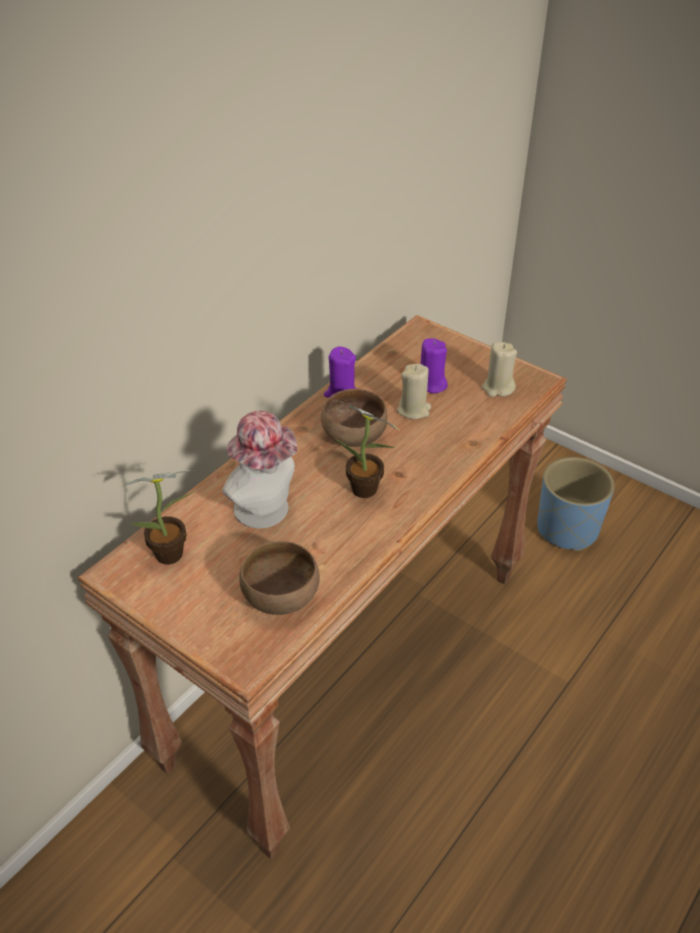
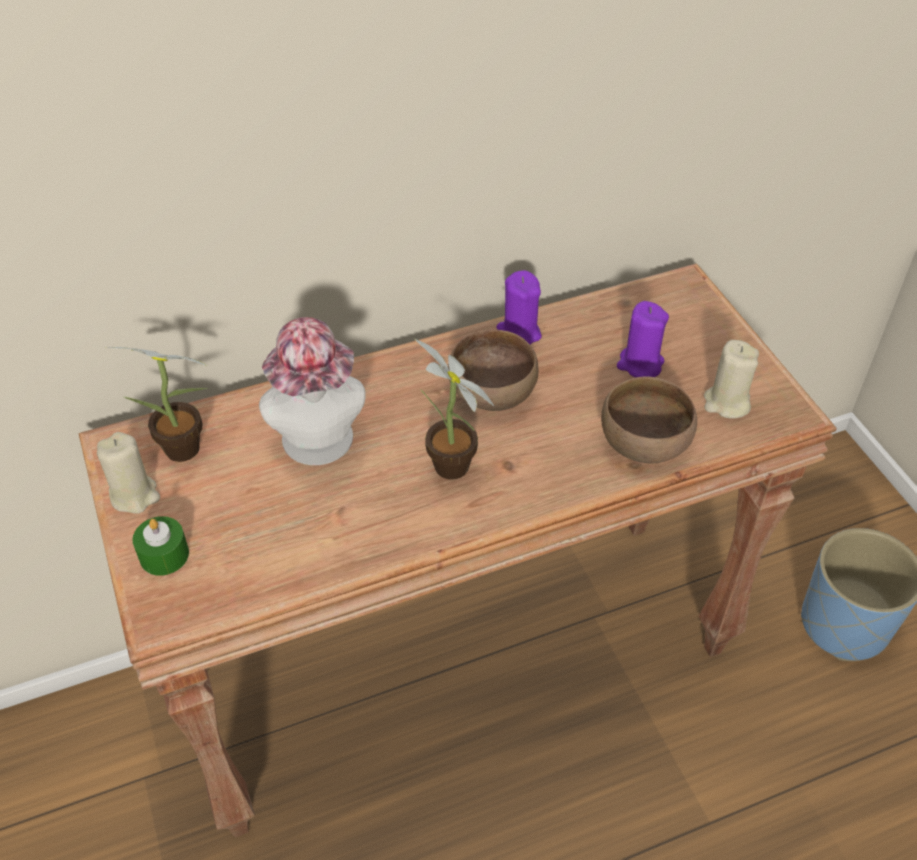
camera: 30 degrees right, 5 degrees up
brown bowl [239,541,320,615] -> brown bowl moved to [601,376,697,464]
beige candle [397,364,431,419] -> beige candle moved to [97,432,160,514]
none -> green candle [132,516,189,576]

